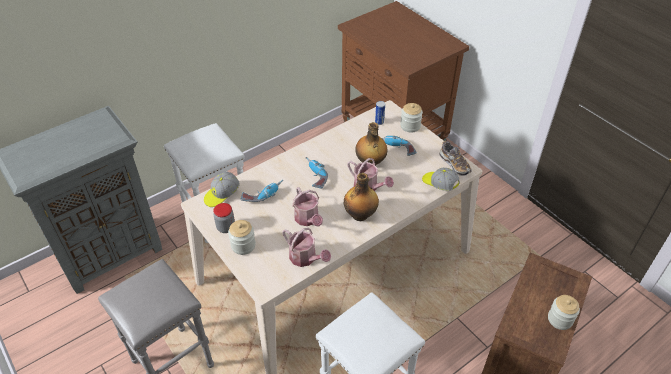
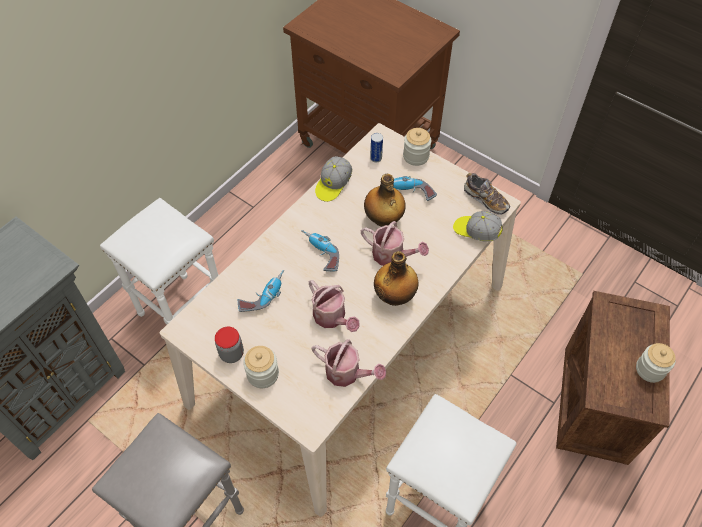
camera: 15 degrees left, 10 degrees up
cap [204,172,240,207] -> cap moved to [315,156,352,202]

